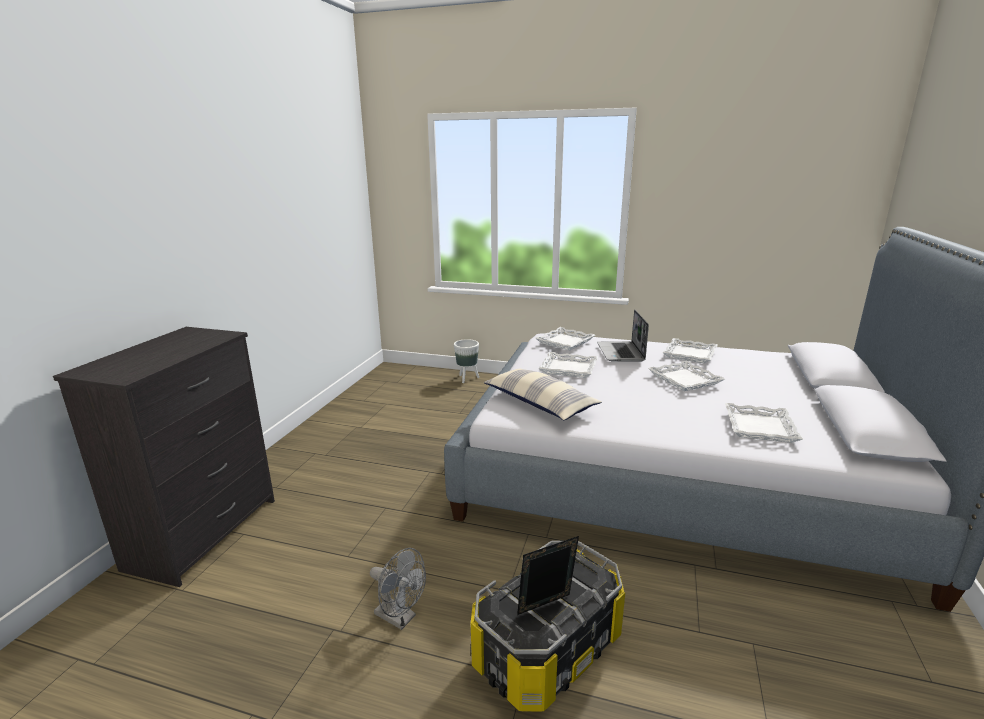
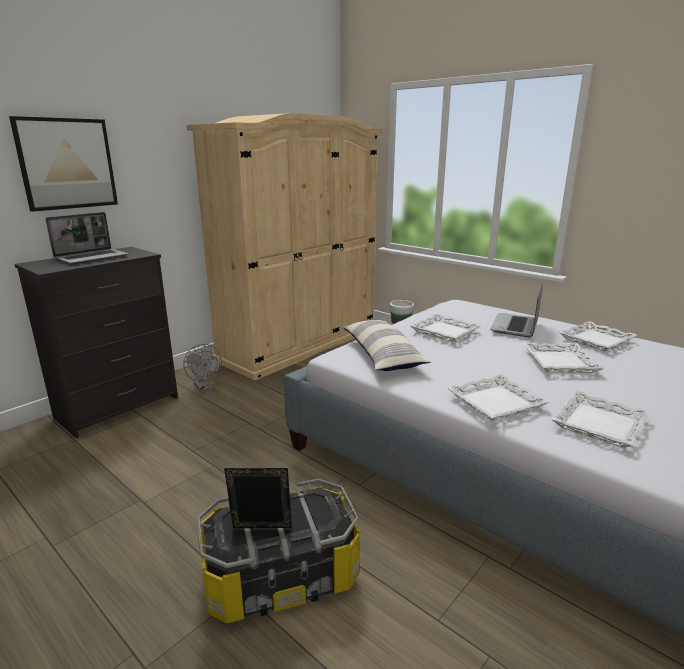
camera: 25 degrees right, 0 degrees up
grey fan [370,548,426,630] -> grey fan moved to [183,344,222,392]
white tray [535,327,595,350] -> white tray moved to [448,374,550,421]
none -> picture [9,116,118,212]
none -> laptop [45,212,128,265]
none -> beige wardrobe [187,113,382,381]

